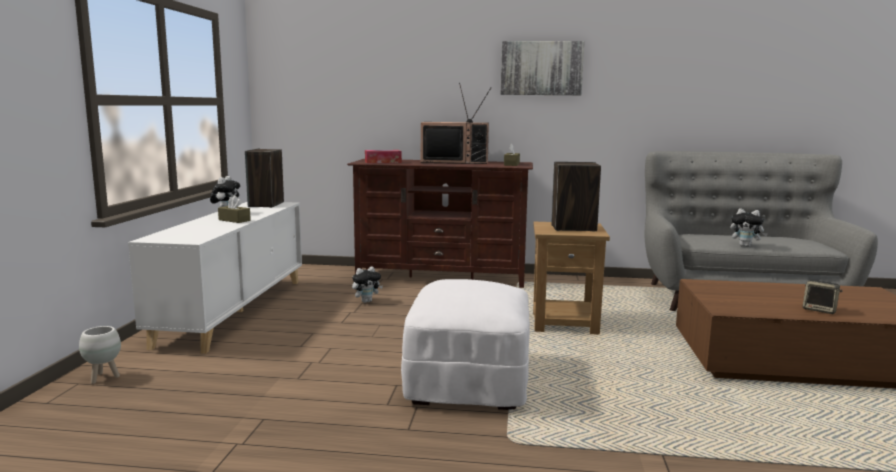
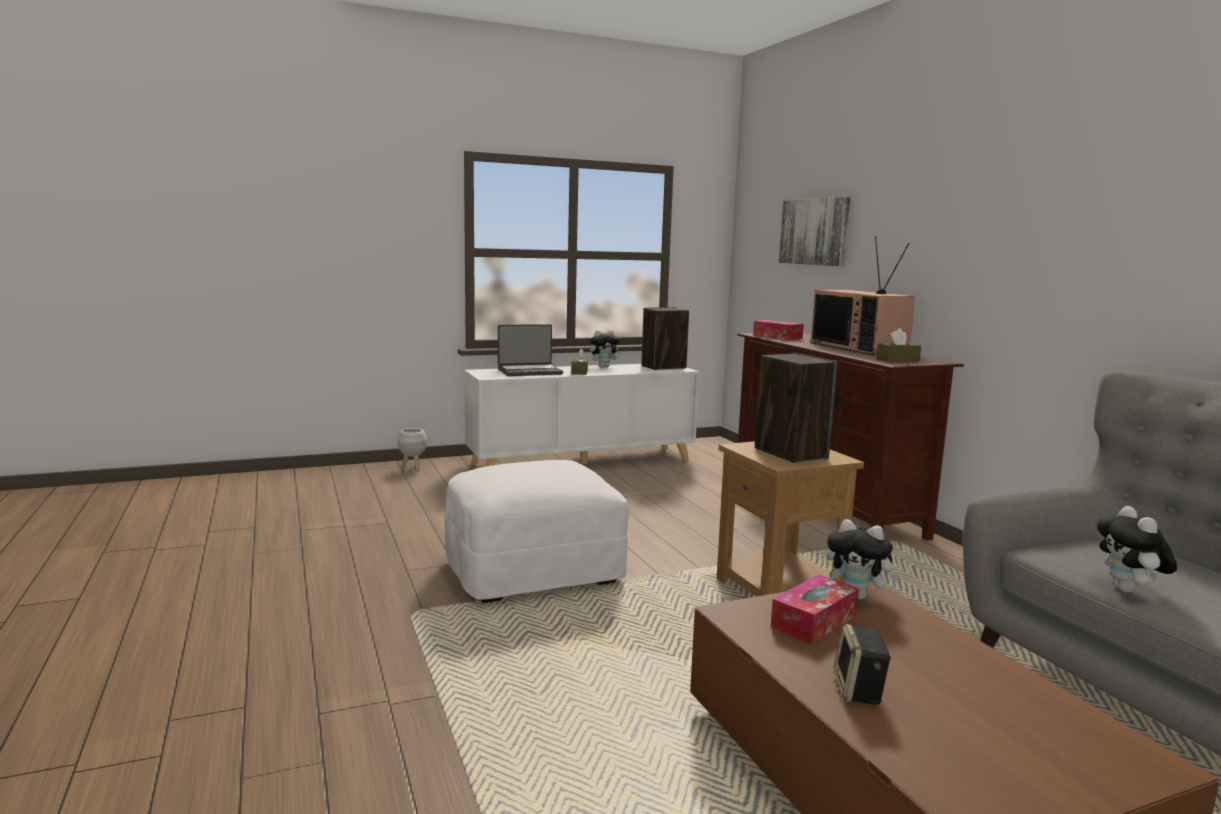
camera: 60 degrees right, 0 degrees up
plush toy [352,267,383,303] -> plush toy moved to [826,519,900,600]
picture [501,41,584,95] -> picture moved to [779,197,851,266]
none -> laptop [498,324,563,376]
none -> tissue box [771,575,859,644]

